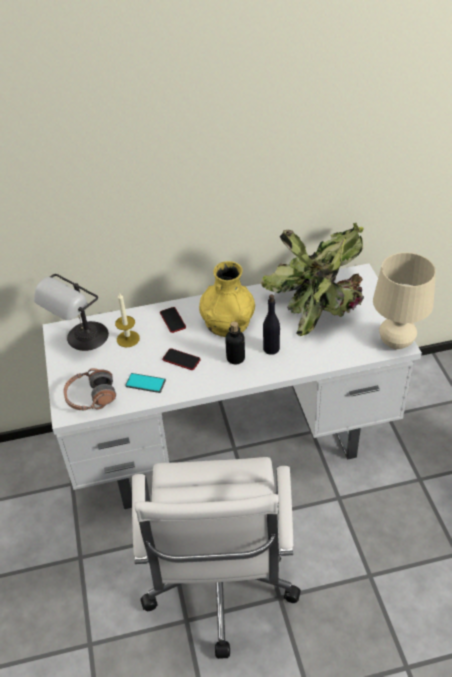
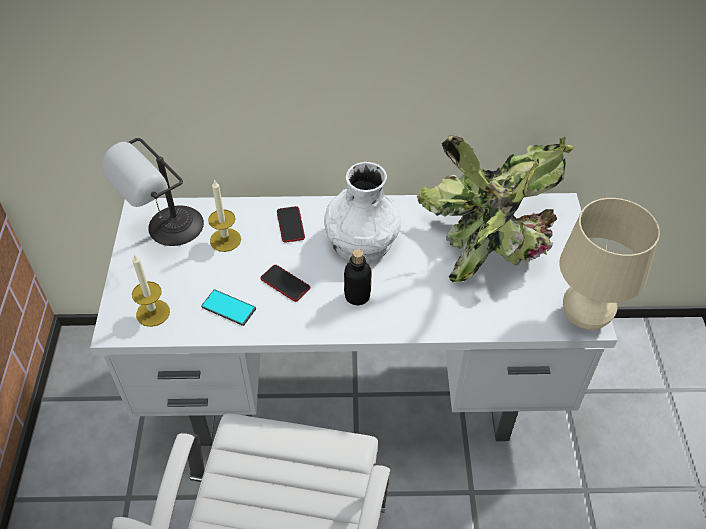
camera: 10 degrees right, 5 degrees up
headphones [63,368,116,411] -> candle [132,254,170,327]
yellow vase [199,261,255,337] -> white vase [324,162,401,263]
black bottle [263,294,280,355] -> none

